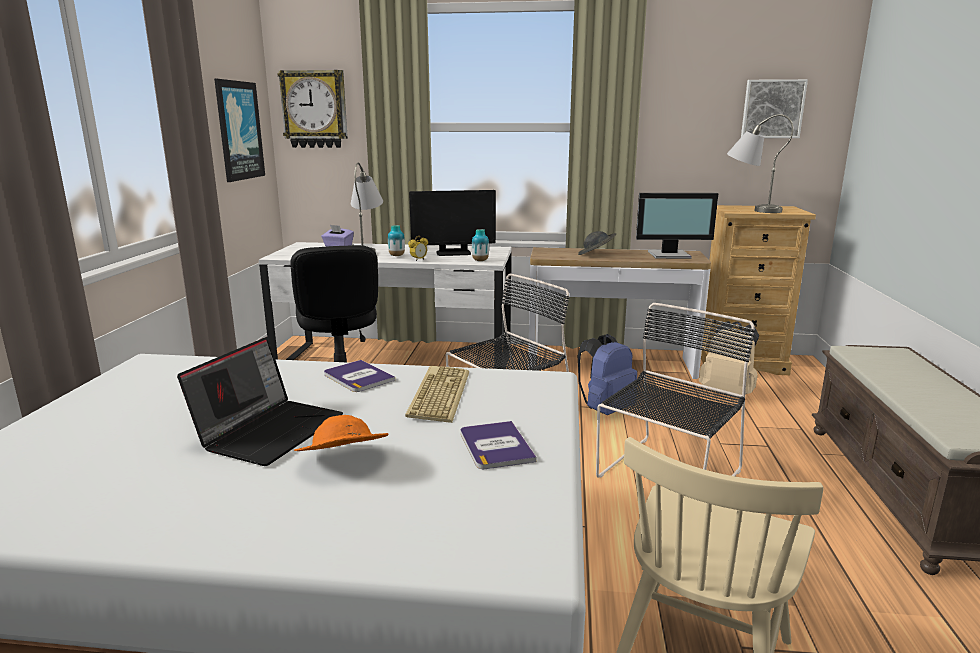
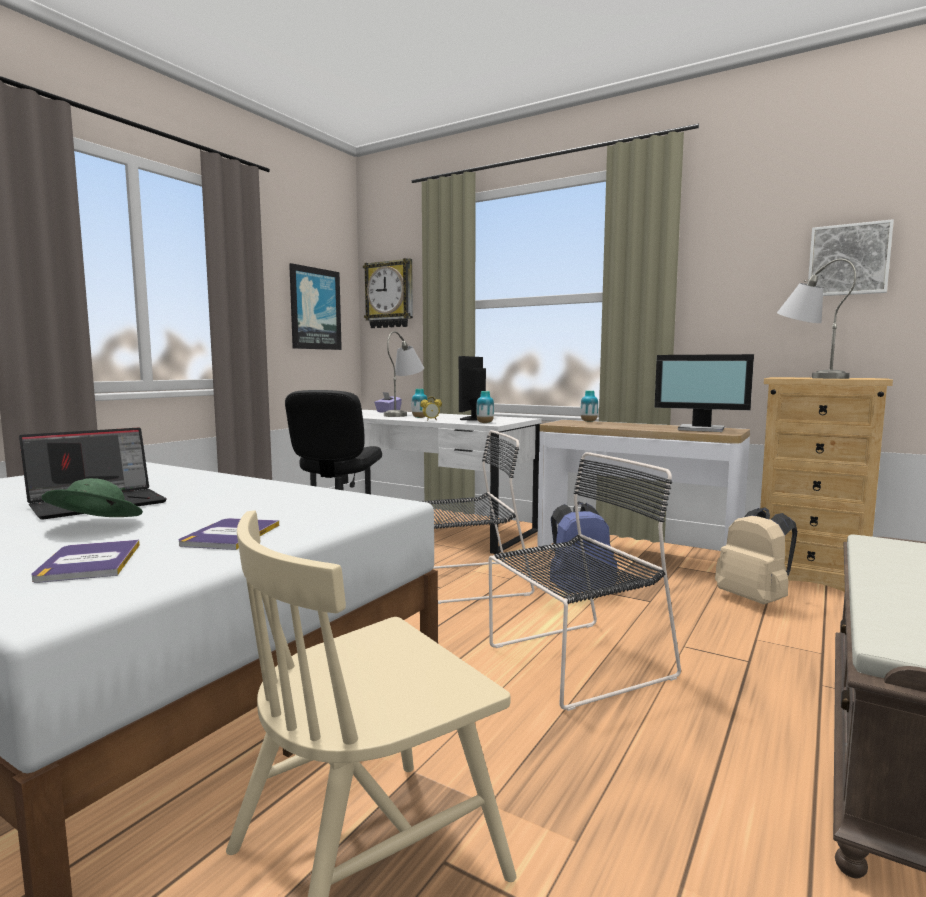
camera: 25 degrees right, 10 degrees down
orange hat [294,415,389,451] -> green hat [41,478,143,517]
book [324,360,395,392] -> book moved to [31,540,140,583]
keyboard [405,366,469,423] -> none
monitor [409,190,496,256] -> monitor turned 90 degrees clockwise [459,356,486,421]
grey hat [578,231,616,255] -> none
none -> vase [581,390,598,422]

